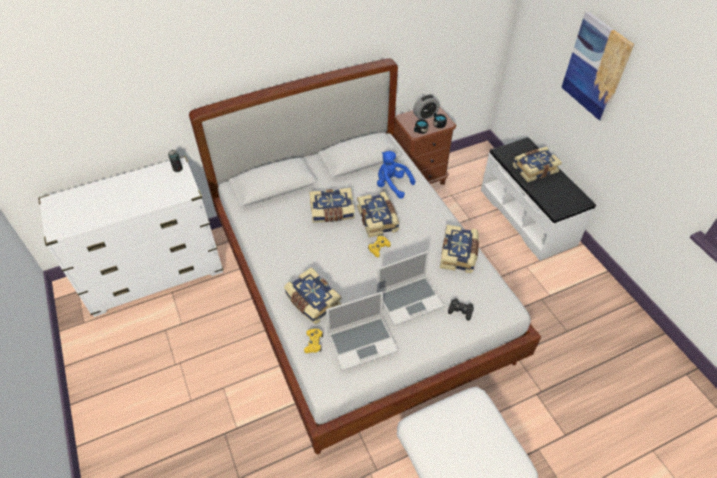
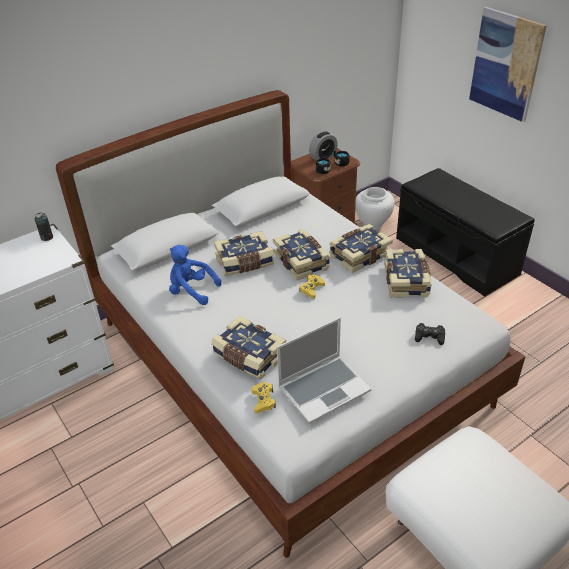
camera: 10 degrees left, 10 degrees down
blue plush toy [377,151,415,199] -> blue plush toy moved to [169,245,221,305]
laptop [377,251,445,326] -> none
white bench [481,137,596,261] -> black bench [396,168,535,297]
book [513,147,562,182] -> book moved to [329,224,393,273]
none -> white vase [355,187,395,230]

